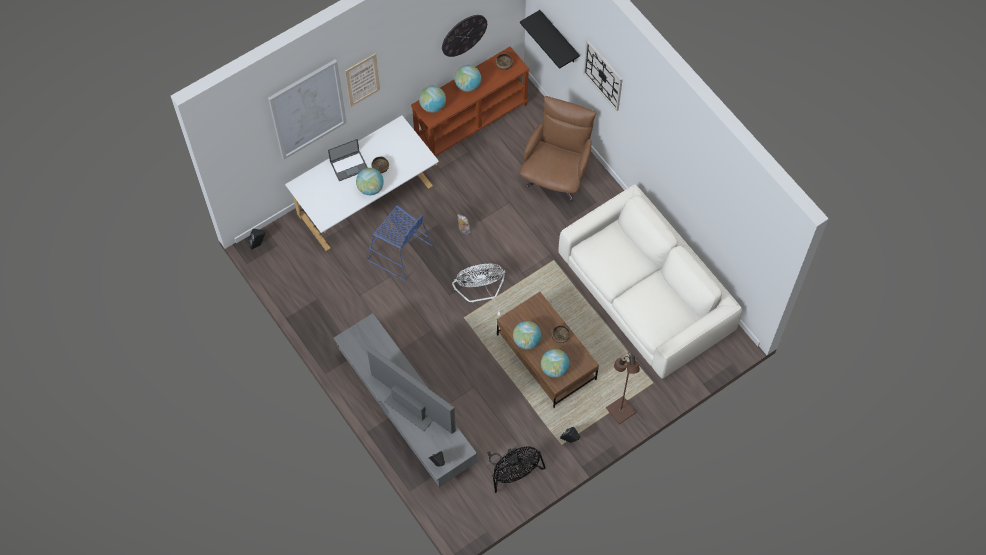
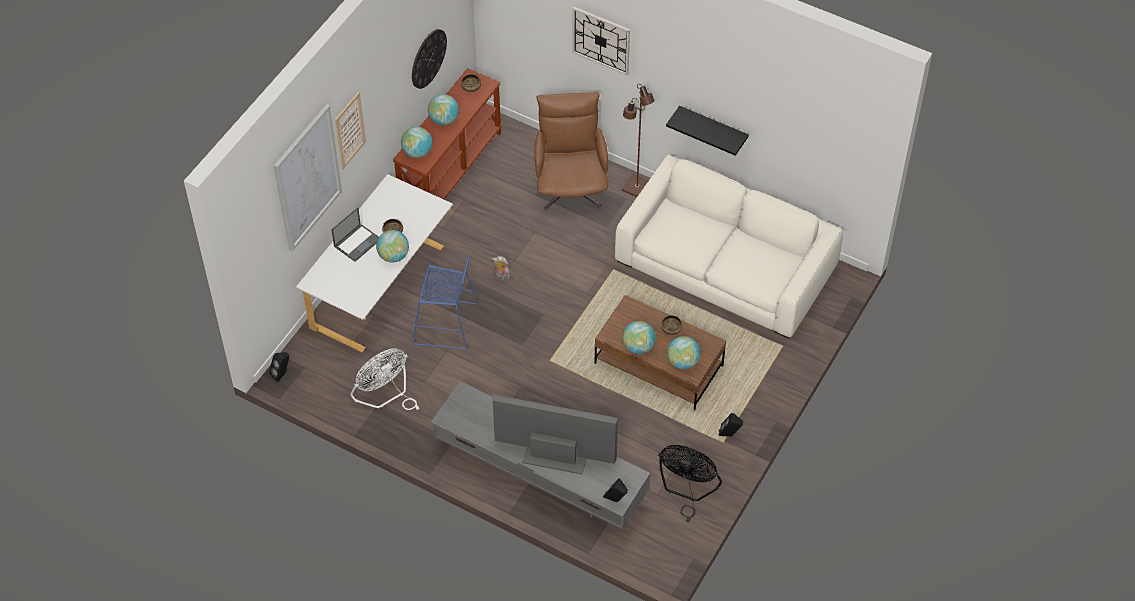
camera: 25 degrees left, 10 degrees down
white fan [452,264,505,316] -> white fan moved to [350,348,419,410]
black fan [487,446,546,493] -> black fan turned 105 degrees counterclockwise [658,445,722,522]
black shelf [520,10,580,69] -> black shelf moved to [666,106,749,156]
brown floor lamp [606,352,640,424] -> brown floor lamp moved to [622,84,655,197]

